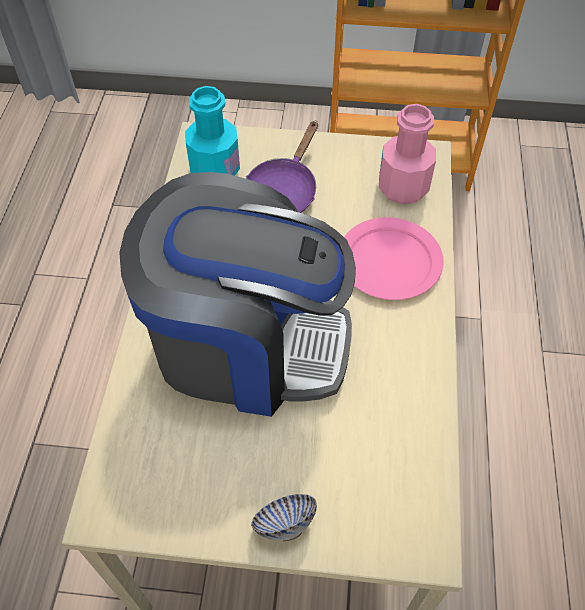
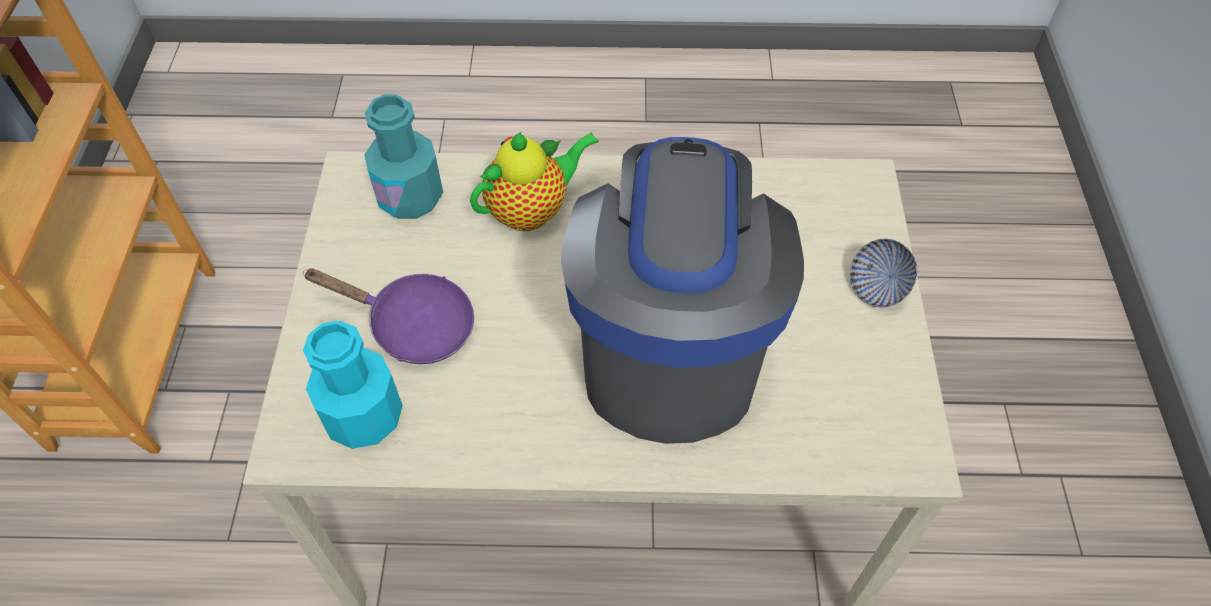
camera: 95 degrees left, 0 degrees up
pink plate [344,217,444,300] -> teapot [470,131,599,231]
pink bottle [379,104,436,204] -> turquoise bottle [364,94,443,219]

